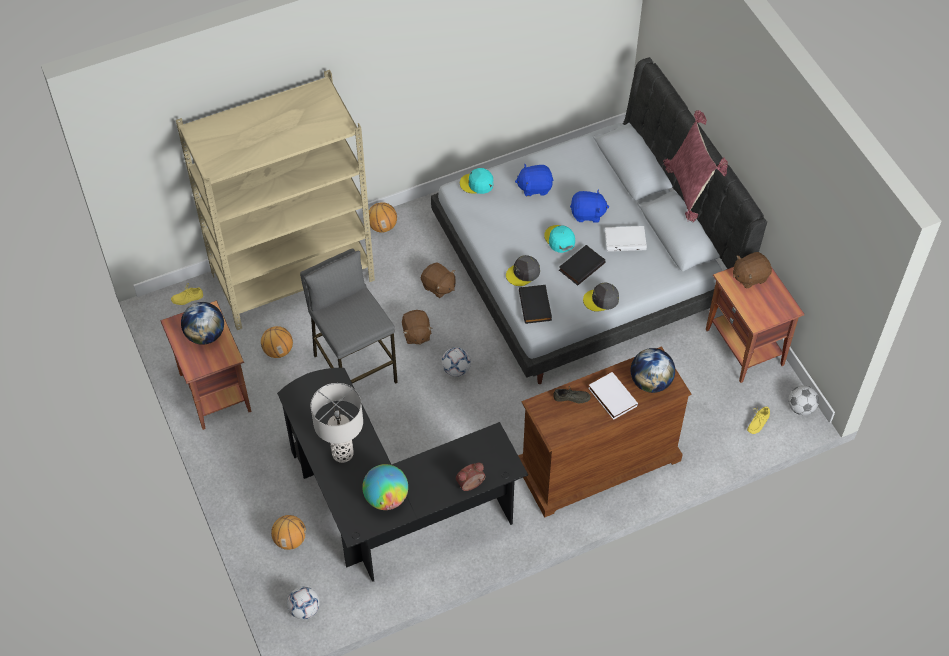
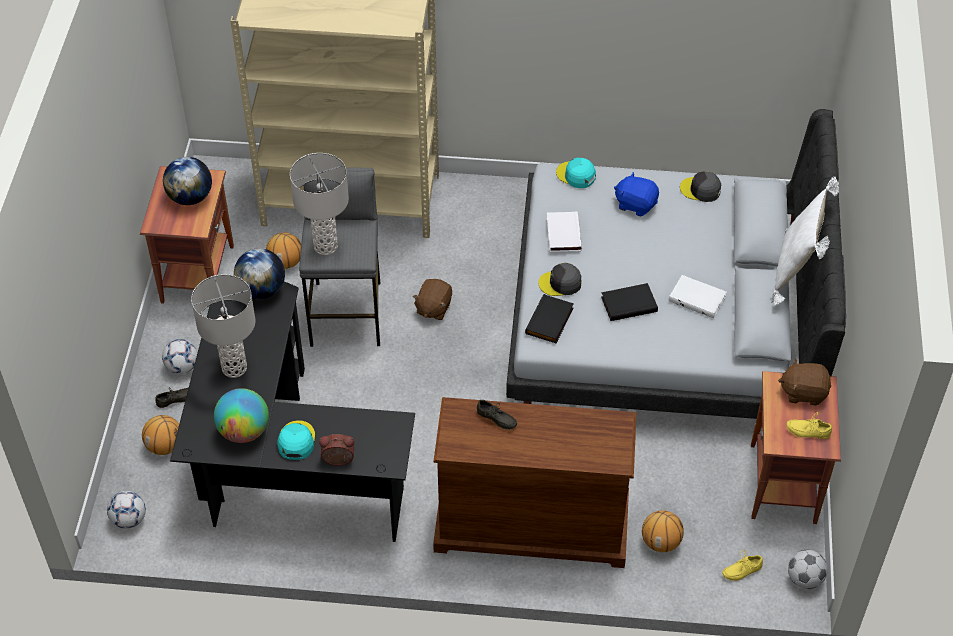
camera: 30 degrees right, 5 degrees down
yellow shoe [171,282,203,305] -> yellow shoe moved to [786,412,832,439]
basketball [369,202,397,233] -> basketball moved to [642,510,684,552]
brown plush toy [421,263,456,298] -> none
football [442,347,471,377] -> football moved to [162,339,197,374]
turquoise cap [544,225,575,253] -> turquoise cap moved to [277,420,315,460]
blue plush toy [570,189,609,222] -> none
grey cap [583,282,619,312] -> grey cap moved to [680,171,721,202]
white book [588,372,638,420] -> white book moved to [547,211,582,252]
globe [631,348,675,393] -> globe moved to [234,248,285,299]
red pillow [663,110,728,222] -> white pillow [771,176,839,306]
none -> grey shoe [155,388,188,408]
none -> white table lamp [290,153,349,255]

